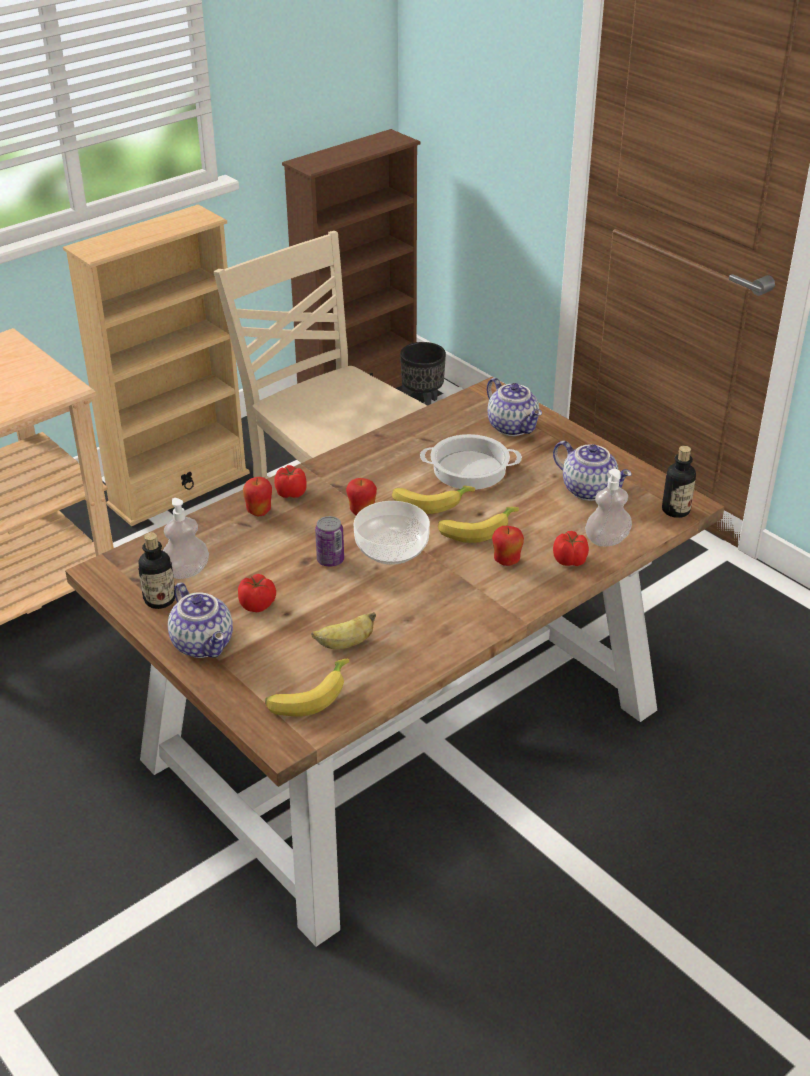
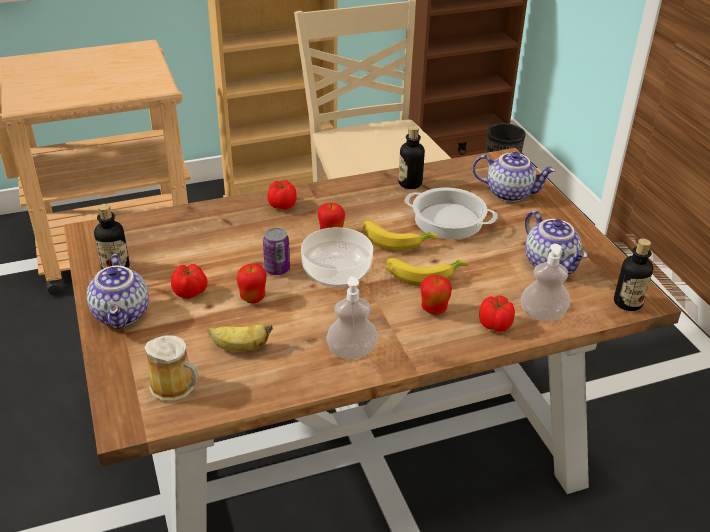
camera: 20 degrees right, 0 degrees up
soap dispenser [163,498,209,579] -> soap dispenser moved to [326,276,378,359]
apple [243,477,272,516] -> apple moved to [236,263,267,304]
banana [265,659,349,717] -> mug [144,335,199,401]
teapot [487,378,542,436] -> teapot turned 60 degrees counterclockwise [473,152,555,202]
none -> bottle [398,126,425,189]

